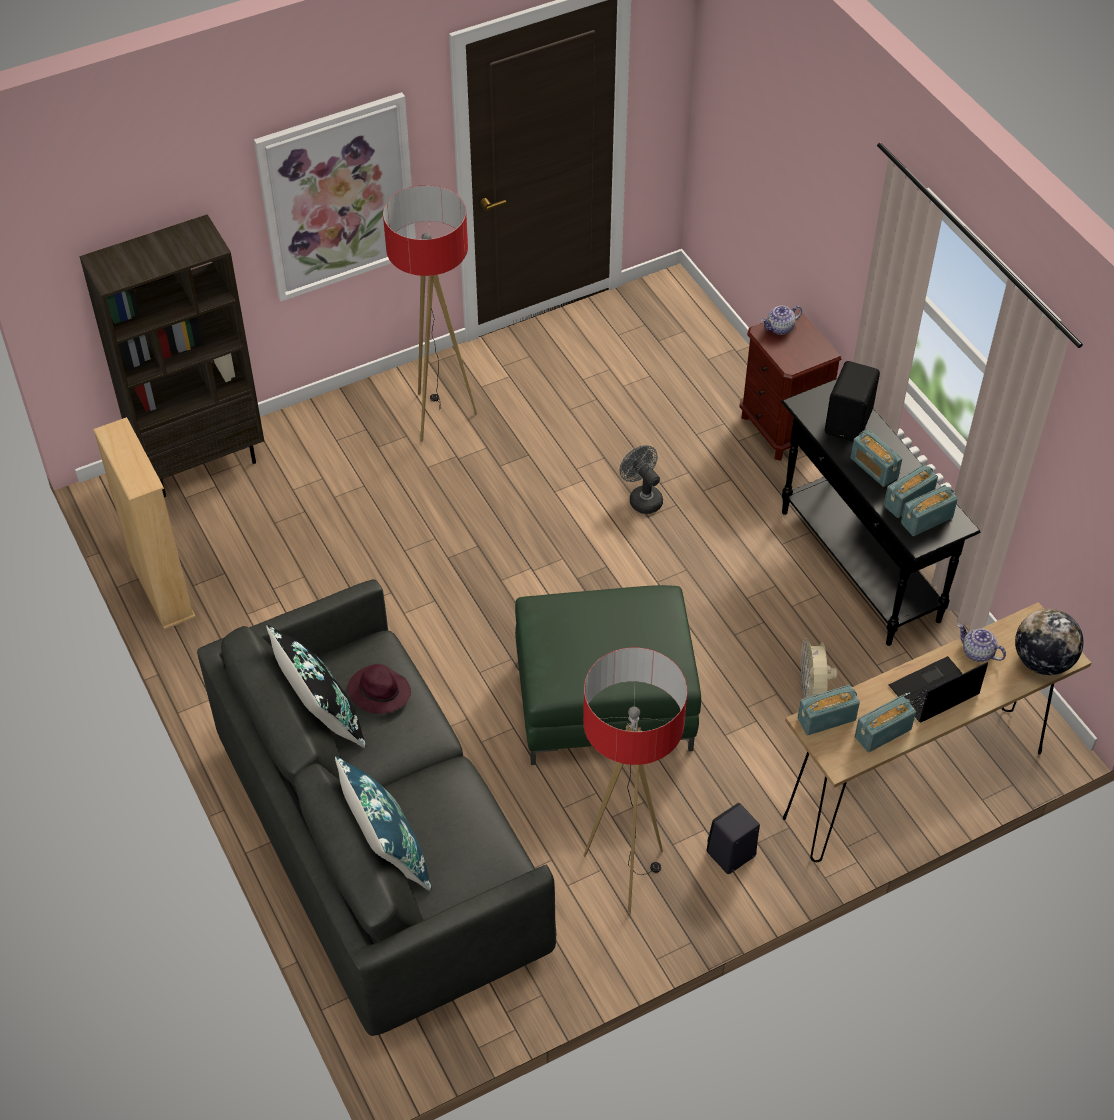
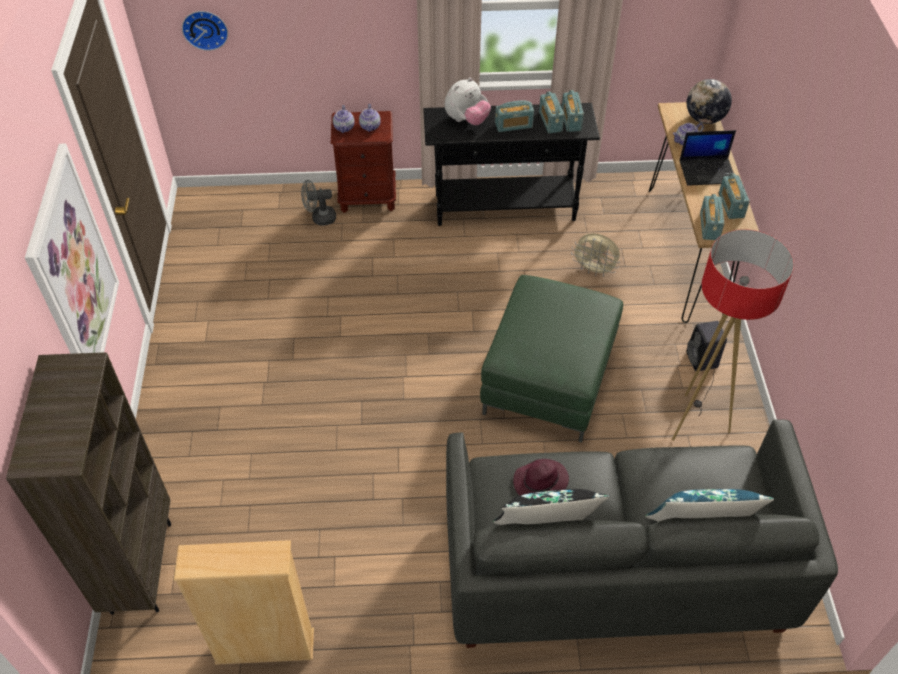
camera: 65 degrees left, 0 degrees up
floor lamp [383,185,477,442] -> none
grey fan [619,445,663,514] -> grey fan moved to [301,180,336,225]
black speaker [825,361,880,442] -> plush toy [444,78,491,125]
laptop [889,656,988,722] -> laptop turned 90 degrees counterclockwise [680,130,736,186]
none -> wall clock [182,11,228,51]
none -> teapot [359,104,381,132]

